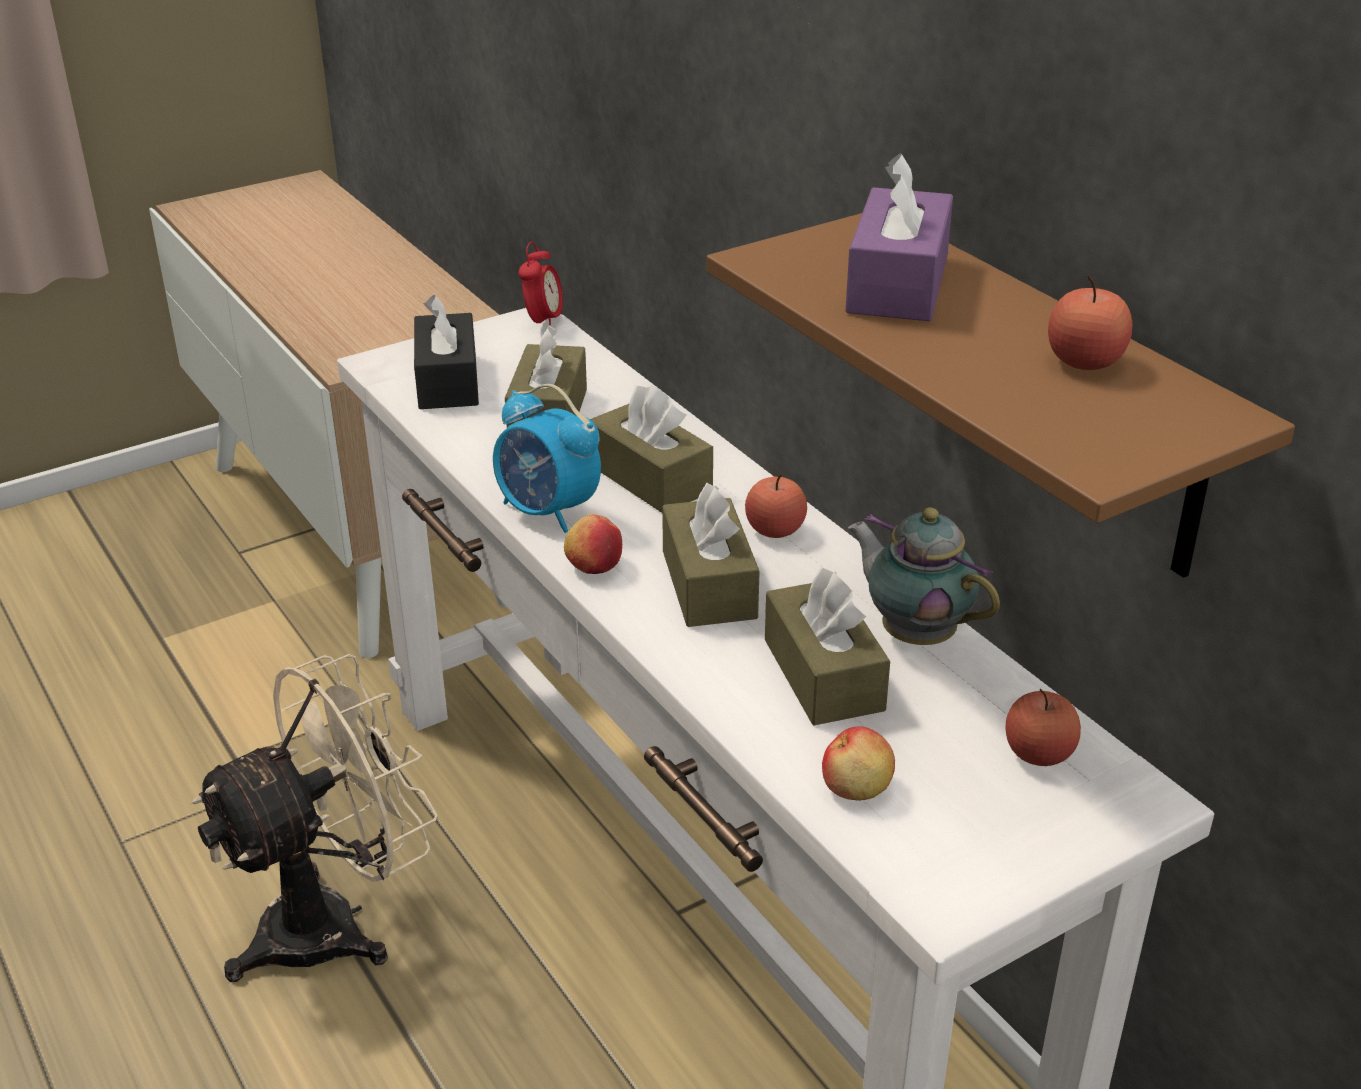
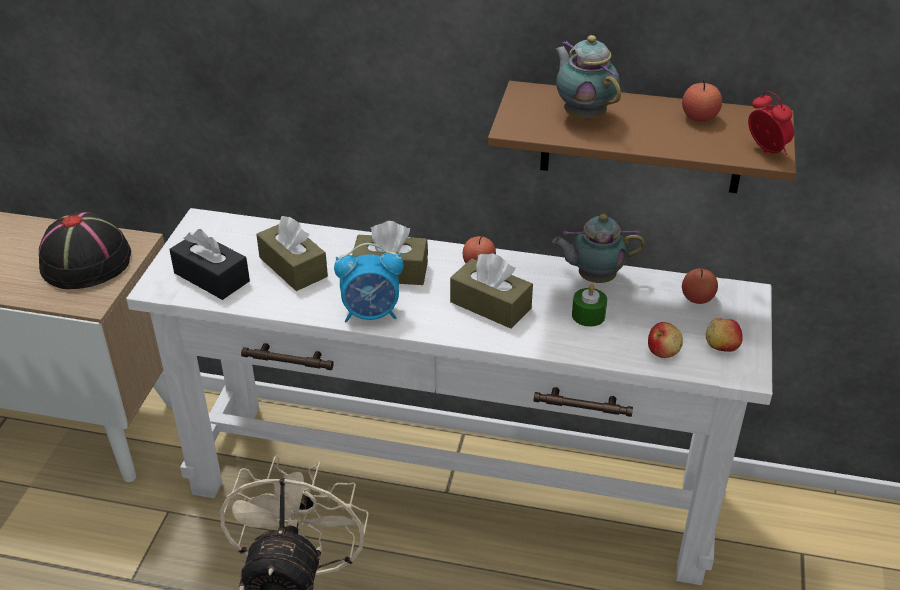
camera: 45 degrees left, 5 degrees up
alarm clock [518,241,563,326] -> alarm clock moved to [748,91,794,155]
apple [564,514,622,574] -> apple moved to [706,318,743,352]
brown tissue box [765,567,890,725] -> green candle [572,284,607,327]
purple tissue box [846,153,953,321] -> teapot [555,35,621,120]
none -> black hat [39,212,131,289]

